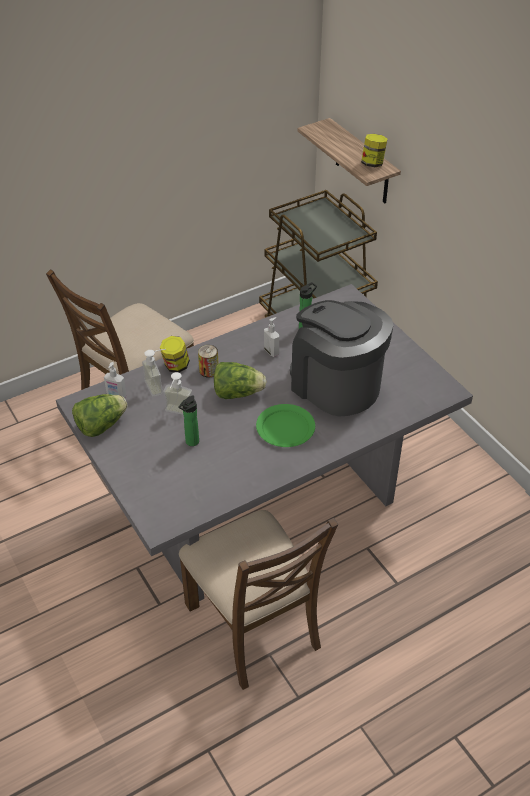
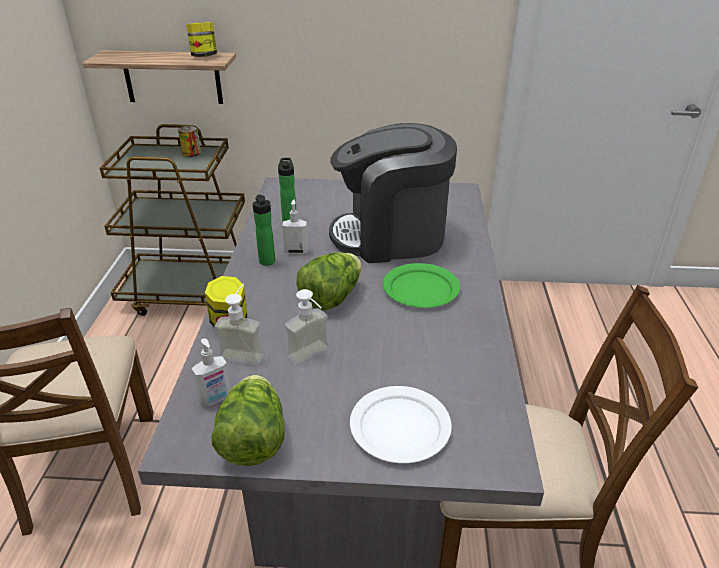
camera: 55 degrees left, 10 degrees down
bottle [178,396,199,446] -> bottle moved to [253,195,275,266]
can [198,345,218,377] -> can moved to [178,126,201,157]
none -> white plate [350,386,452,463]

